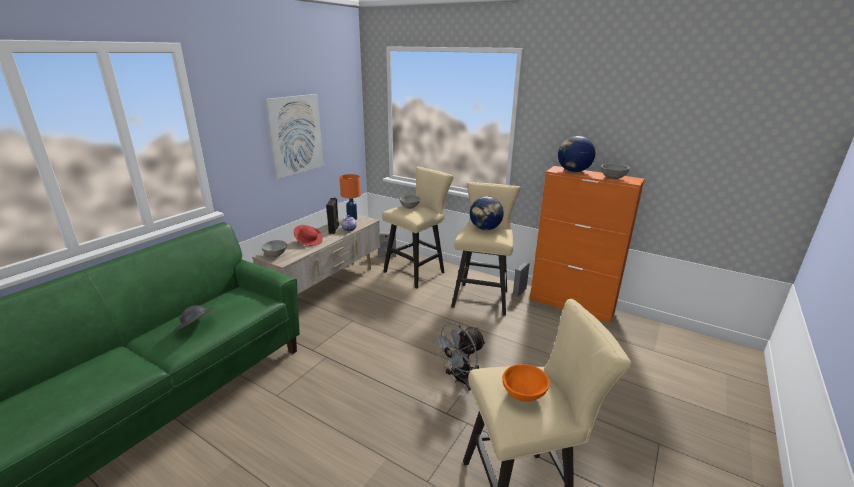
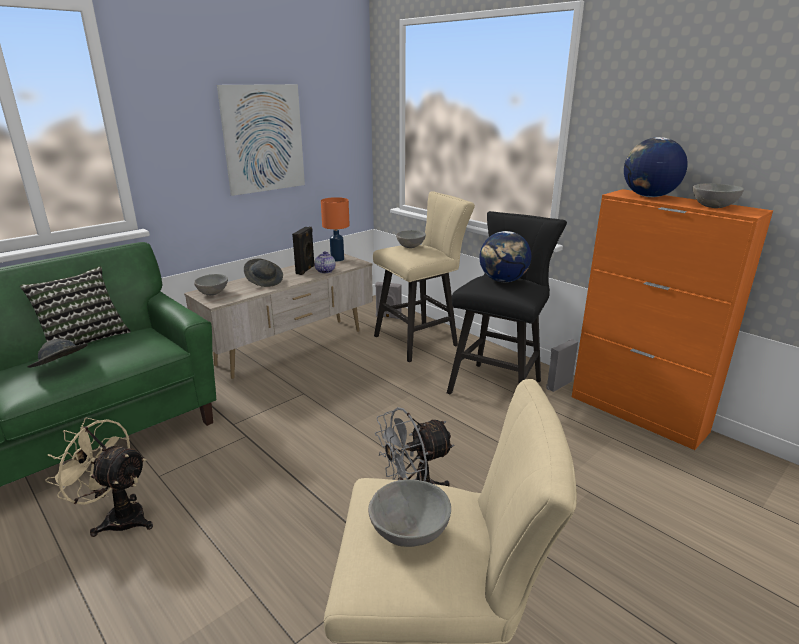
camera: 15 degrees right, 0 degrees up
red hat [294,225,323,246] -> grey hat [244,259,283,287]
beige stool [451,182,521,316] -> black stool [447,211,567,394]
orange bowl [502,364,550,402] -> grey bowl [368,479,451,547]
none -> pillow [20,266,131,345]
none -> beige fan [45,418,153,537]

